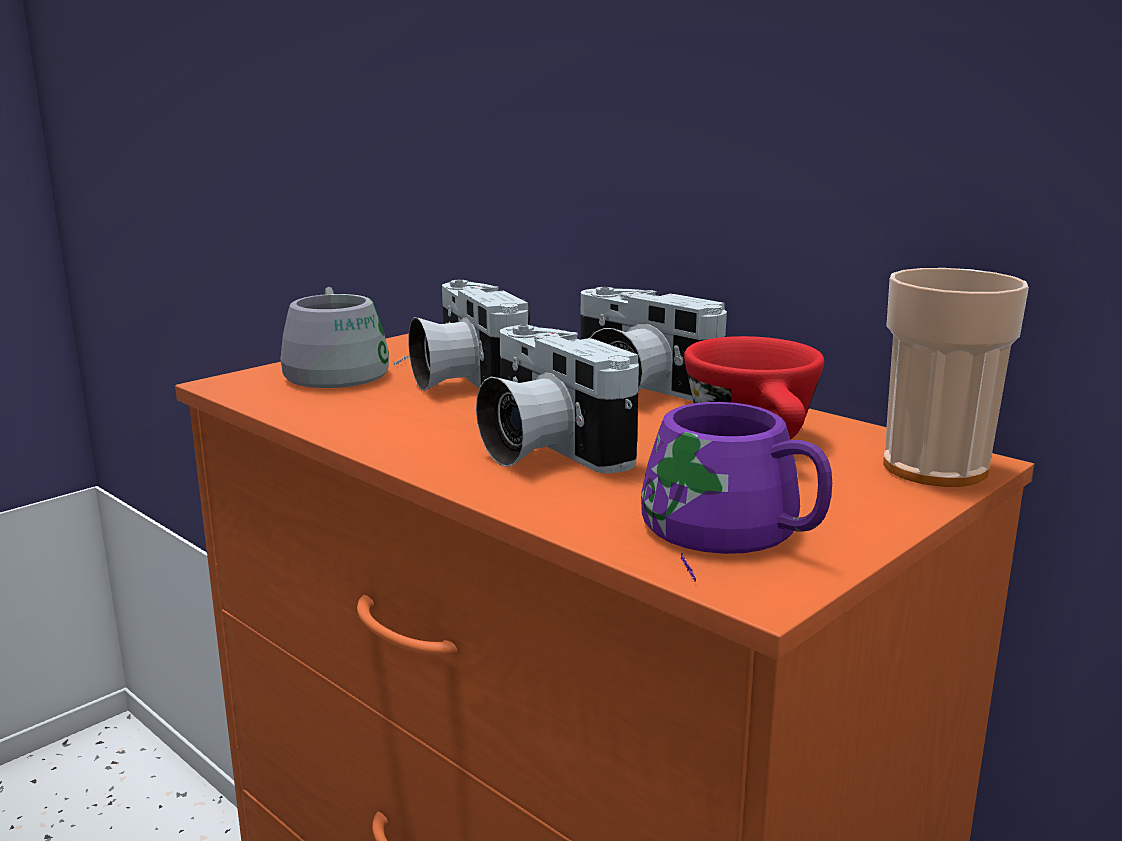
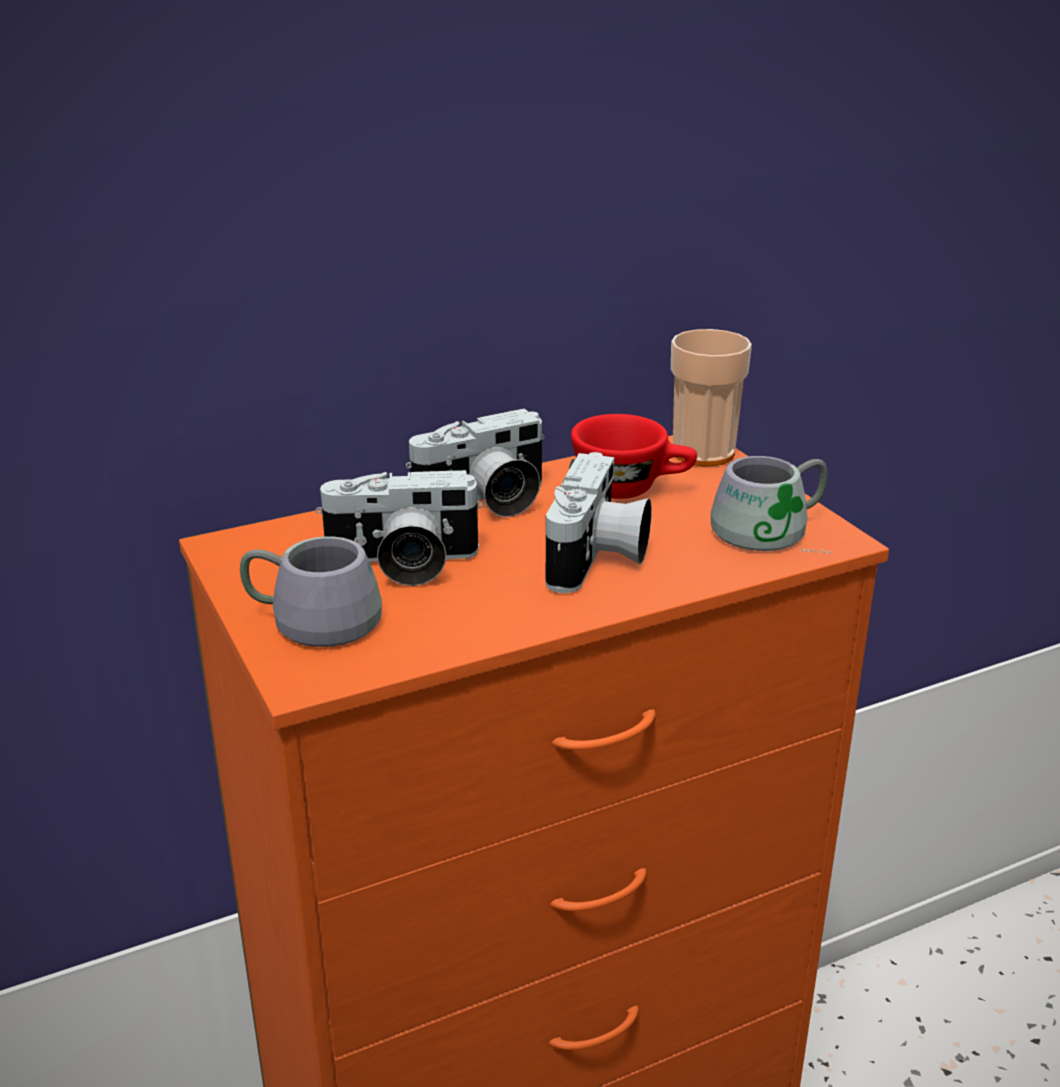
camera: 70 degrees left, 10 degrees up
camera [476,325,639,473] -> camera turned 60 degrees counterclockwise [545,452,652,593]
purple mug [641,402,832,582] -> grey mug [711,456,831,554]

